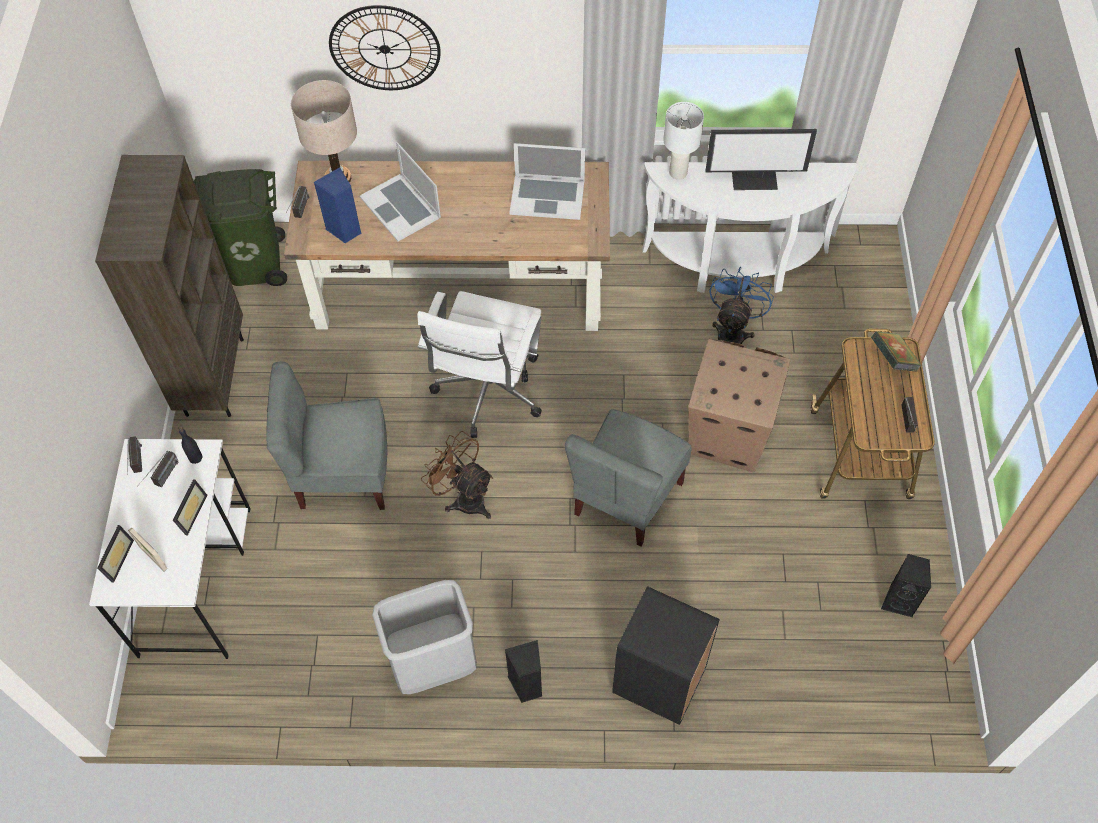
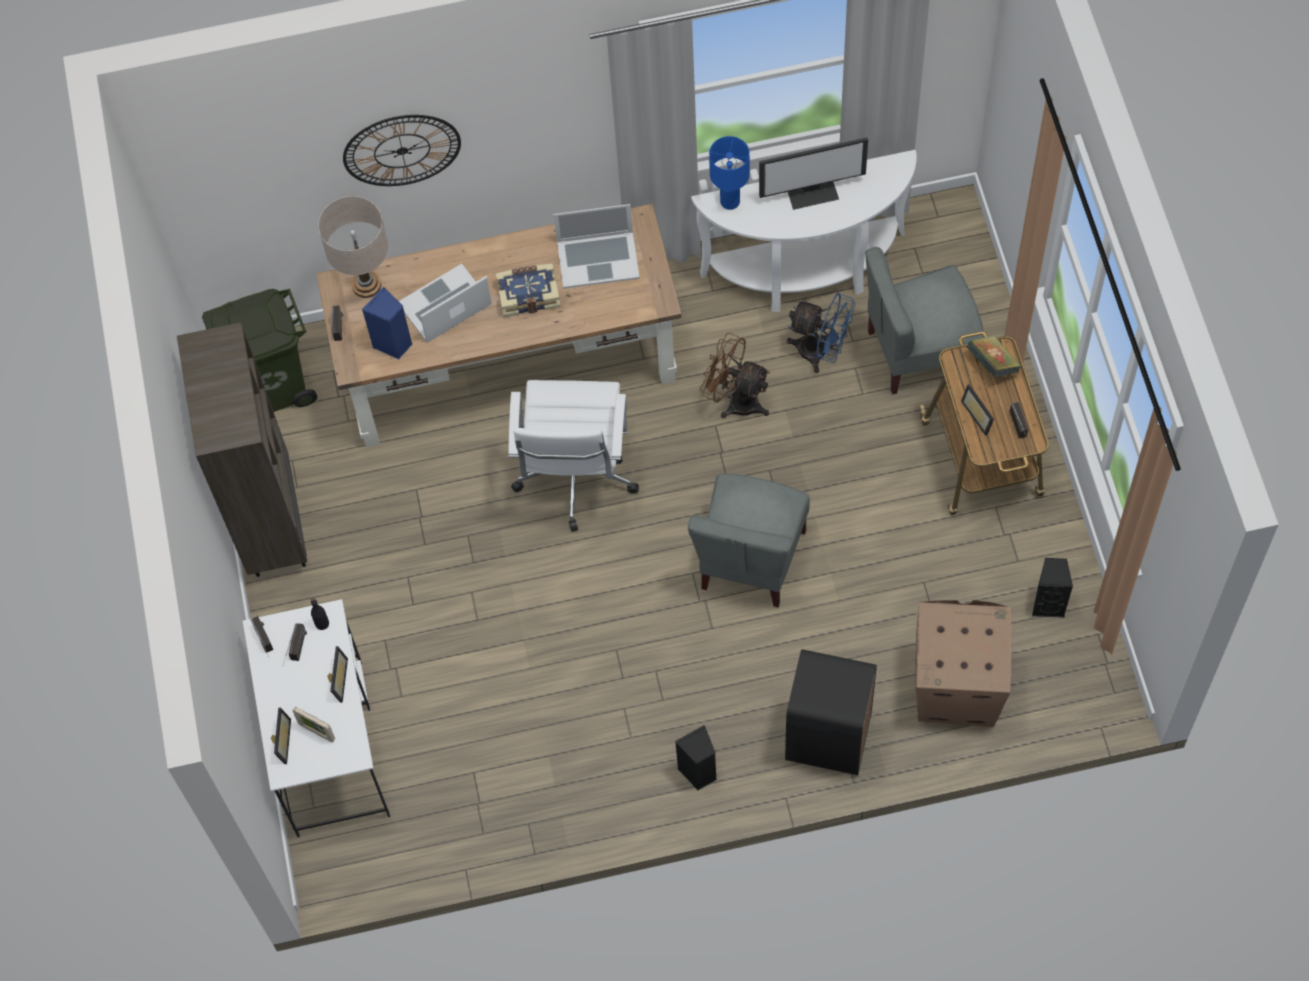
camera: 10 degrees left, 5 degrees up
grey chair [266,361,387,510] -> grey chair moved to [865,247,984,395]
laptop [360,142,441,241] -> laptop turned 105 degrees clockwise [399,264,492,343]
grey trash can [372,580,477,694] -> none
brown fan [421,431,493,519] -> brown fan moved to [700,333,770,418]
white table lamp [663,102,704,180] -> blue table lamp [709,136,750,210]
cardboard box [688,339,791,472] -> cardboard box moved to [915,600,1012,727]
blue fan [709,267,774,344] -> blue fan turned 105 degrees clockwise [787,293,855,373]
none -> book [496,264,561,318]
none -> picture frame [961,384,994,436]

